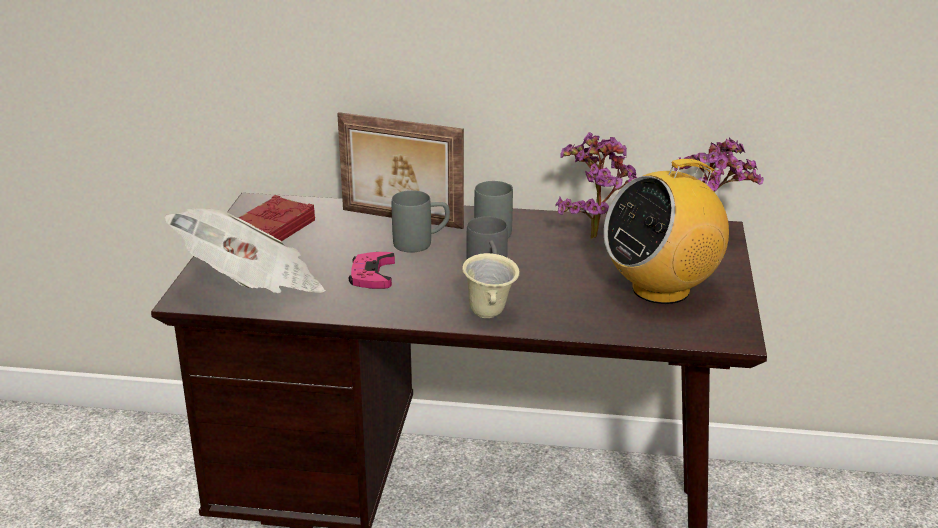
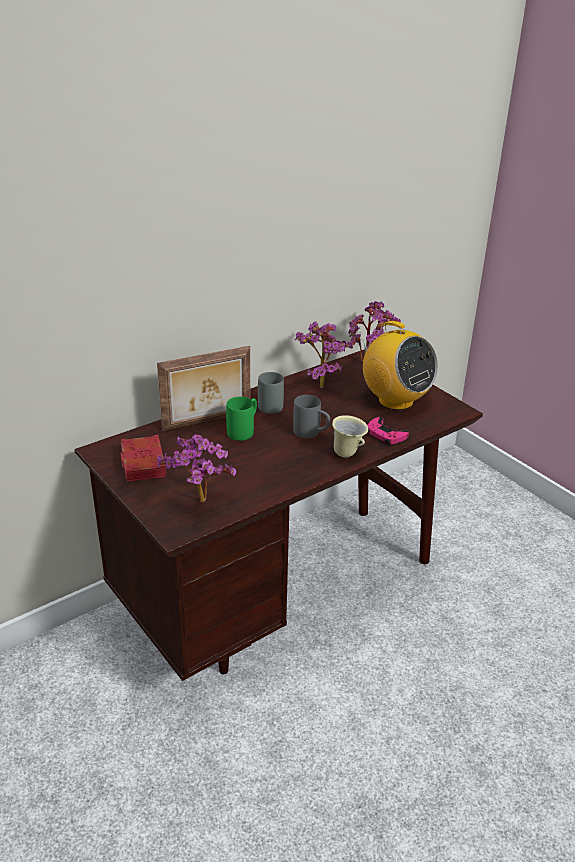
camera: 45 degrees left, 5 degrees up
newspaper [165,208,326,293] -> potted plant [157,434,236,502]
pink game controller [349,252,395,289] -> pink game controller moved to [367,417,409,445]
grey mug [392,190,450,253] -> green mug [226,397,257,441]
radio [604,159,729,304] -> radio turned 60 degrees counterclockwise [360,321,438,410]

